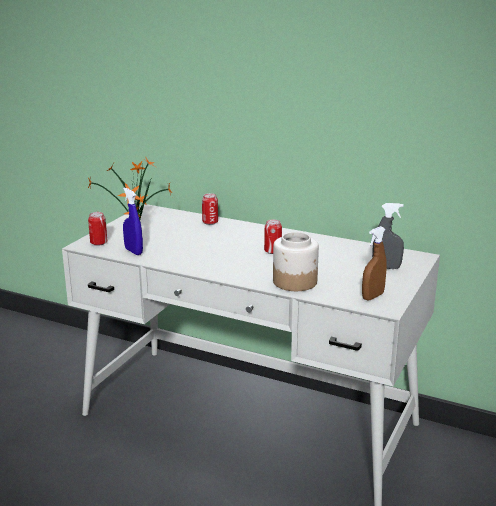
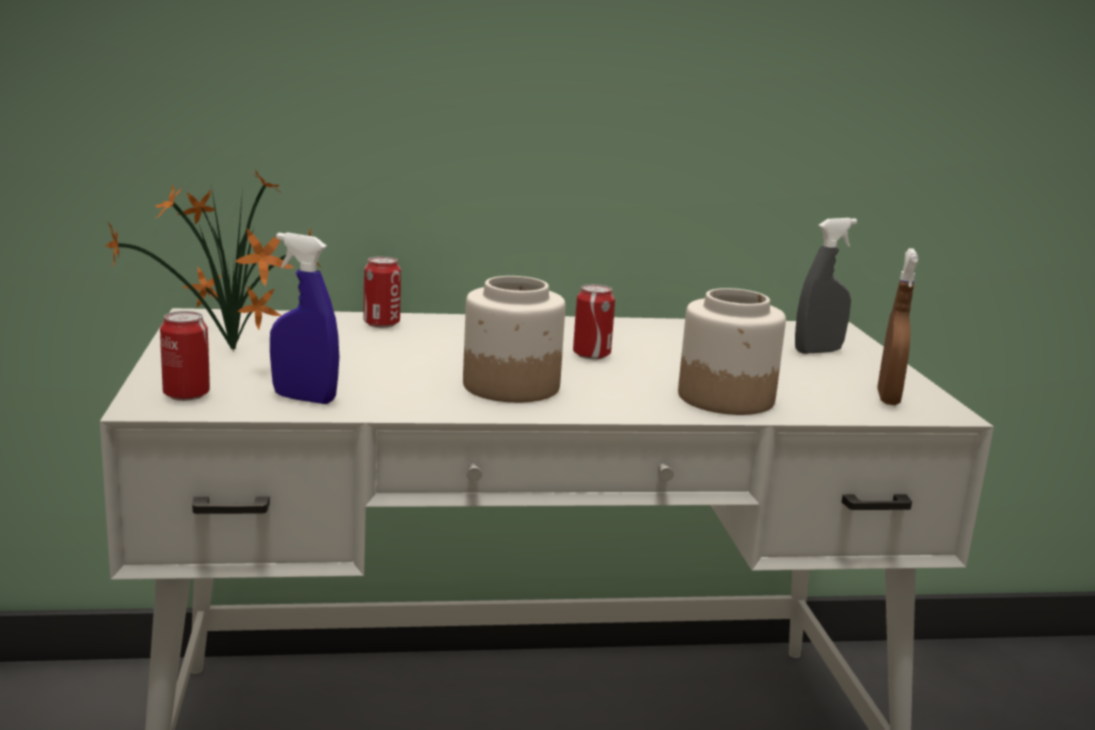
camera: 35 degrees left, 5 degrees down
none -> jar [463,276,565,403]

